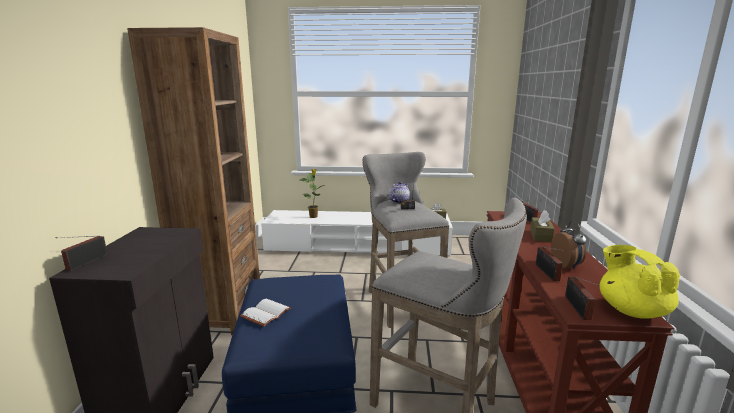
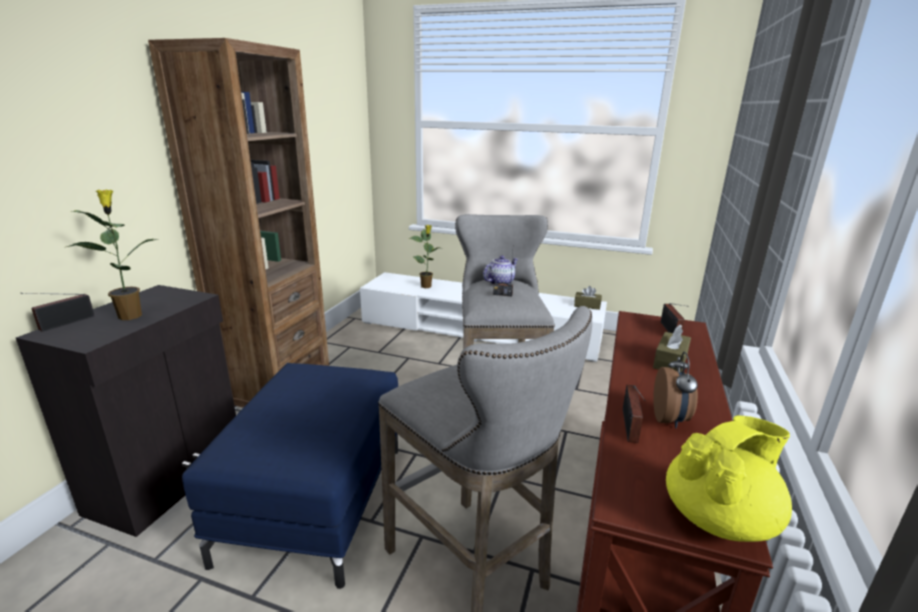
camera: 15 degrees right, 5 degrees up
white book [240,298,291,327] -> none
radio [565,277,600,320] -> none
yellow teapot [600,245,680,319] -> yellow teapot turned 60 degrees clockwise [666,415,792,542]
none -> potted plant [66,190,158,320]

